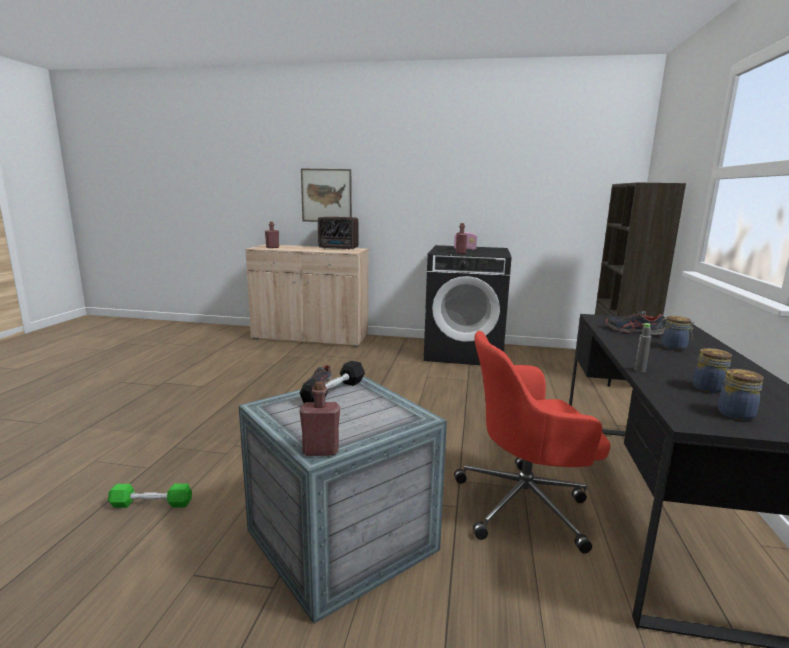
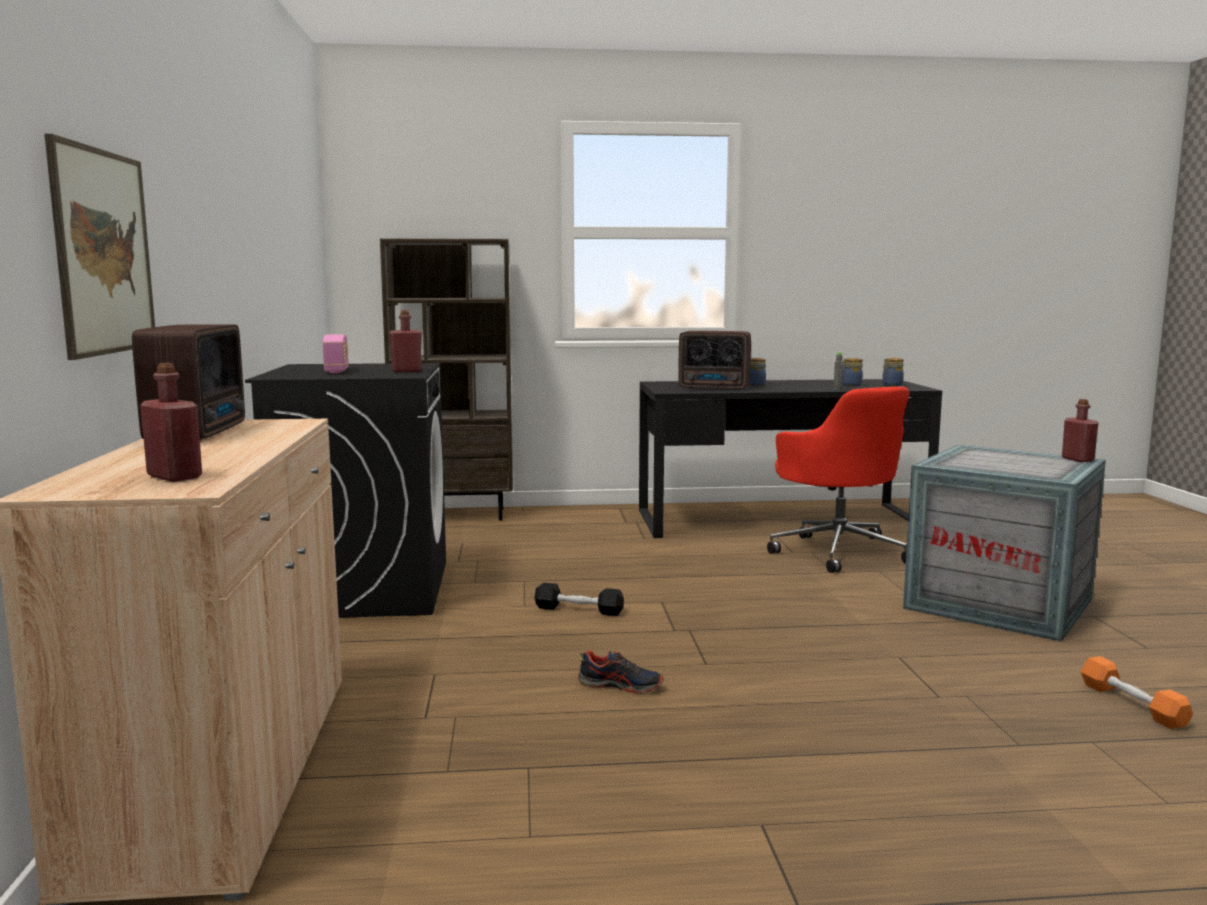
camera: 105 degrees left, 5 degrees down
green dumbbell [108,484,192,508] -> orange dumbbell [1081,656,1193,729]
black dumbbell [300,361,365,403] -> black dumbbell moved to [534,583,624,616]
shoe [605,310,667,335] -> radio [678,331,751,390]

